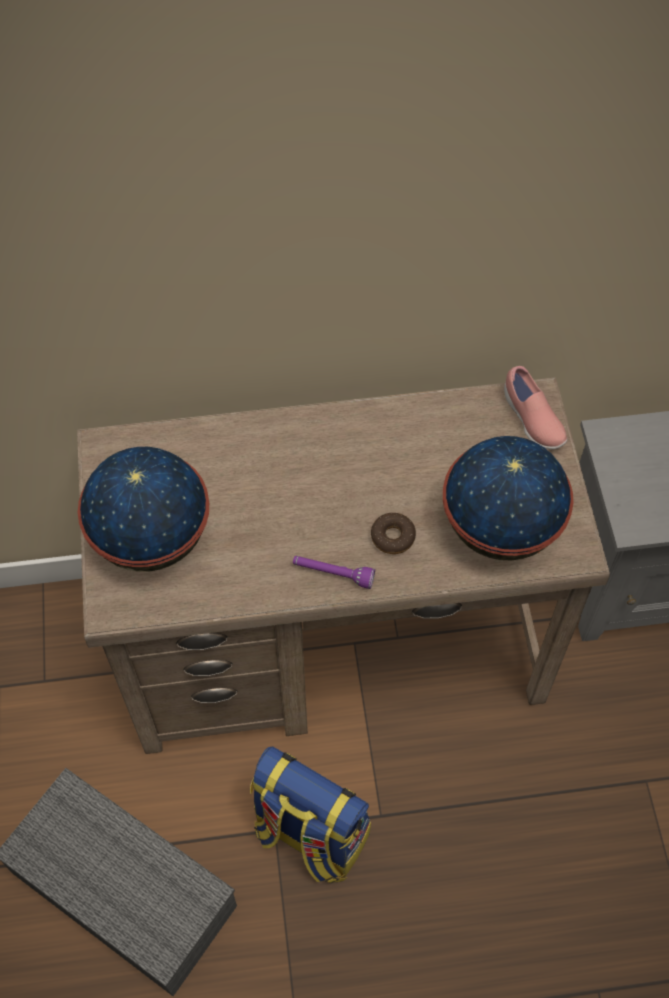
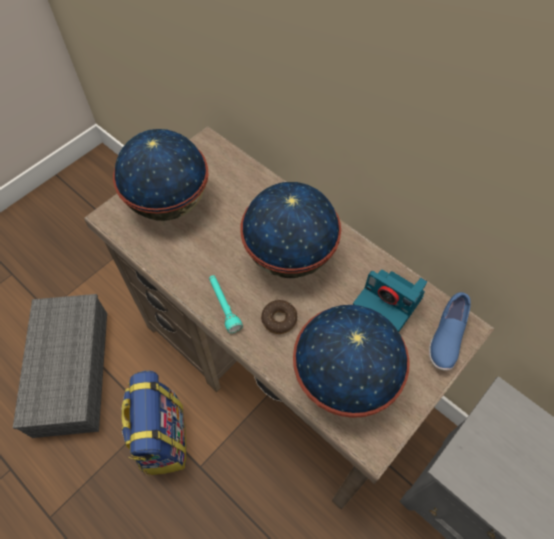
camera: 50 degrees right, 0 degrees up
purple flashlight [293,556,375,589] -> turquoise flashlight [209,275,243,333]
pink shoe [504,366,567,450] -> blue shoe [429,292,471,371]
none -> globe [240,182,341,278]
none -> camera [353,270,427,332]

